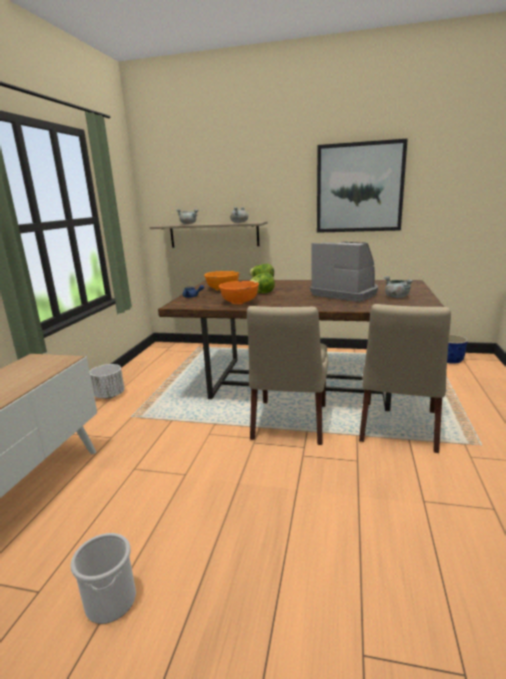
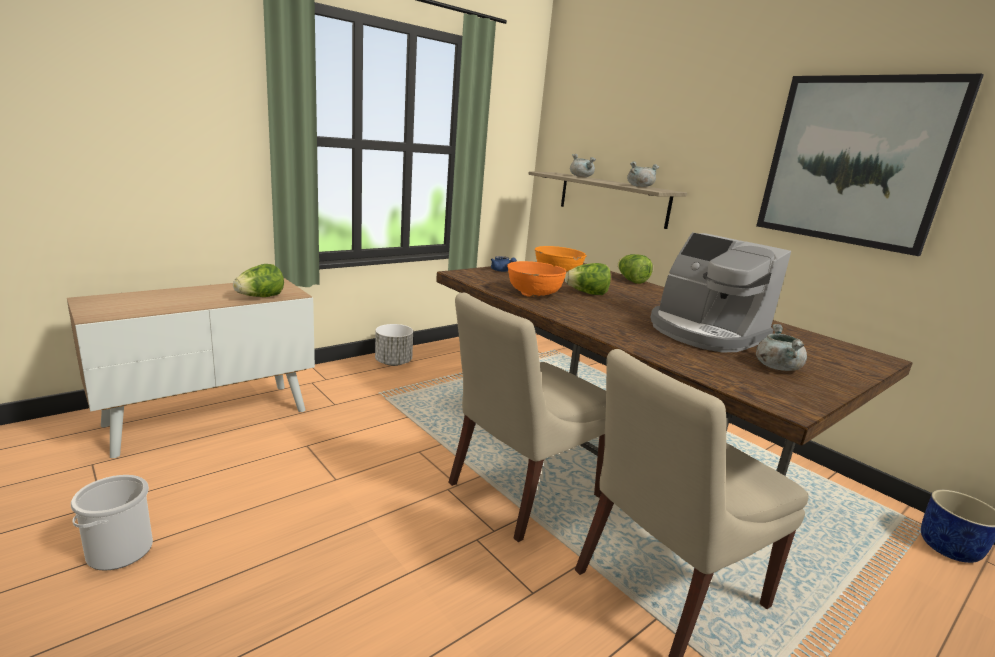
camera: 35 degrees right, 0 degrees up
coffee machine [310,242,378,302] -> coffee machine turned 150 degrees clockwise [650,233,791,352]
none -> lettuce [233,264,284,297]

